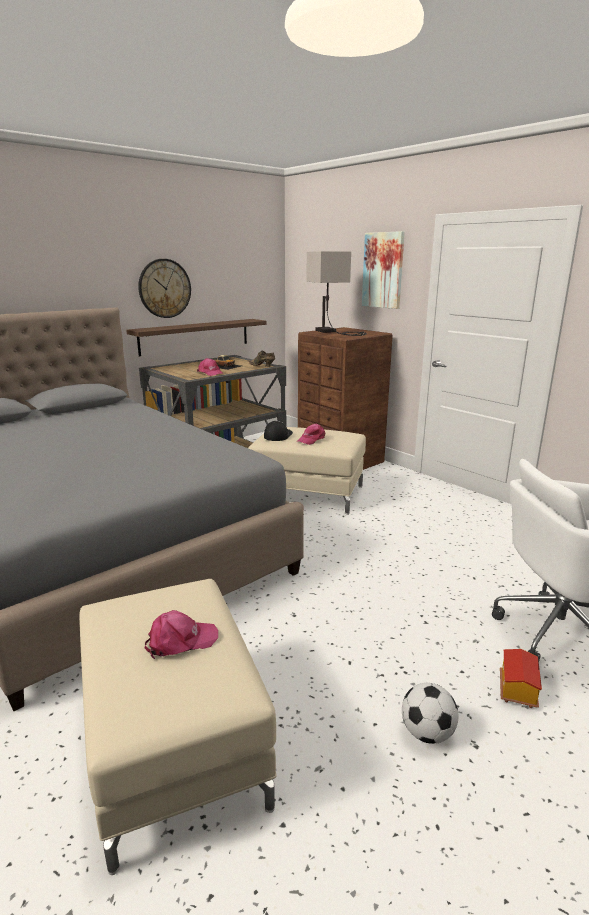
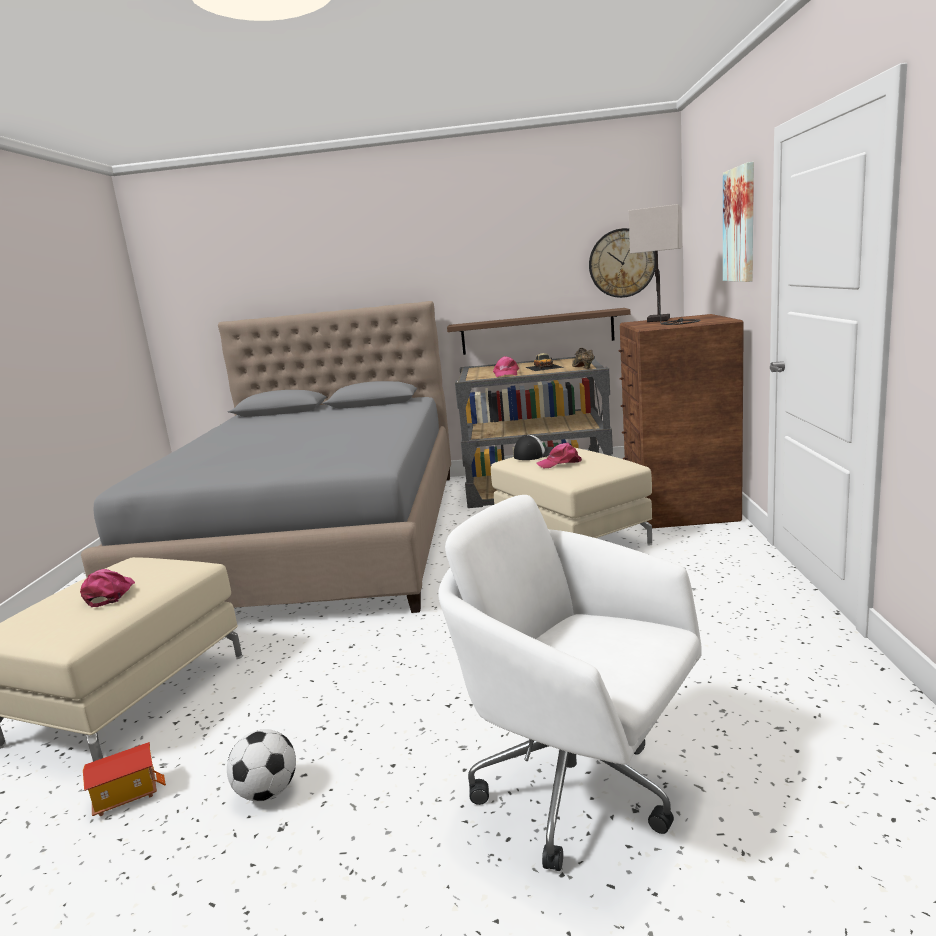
camera: 45 degrees right, 5 degrees down
wall clock [138,259,191,318] -> wall clock moved to [589,228,656,298]
pink cap [145,610,218,659] -> pink cap turned 120 degrees counterclockwise [80,569,135,607]
toy house [500,649,542,708] -> toy house moved to [83,742,166,816]

